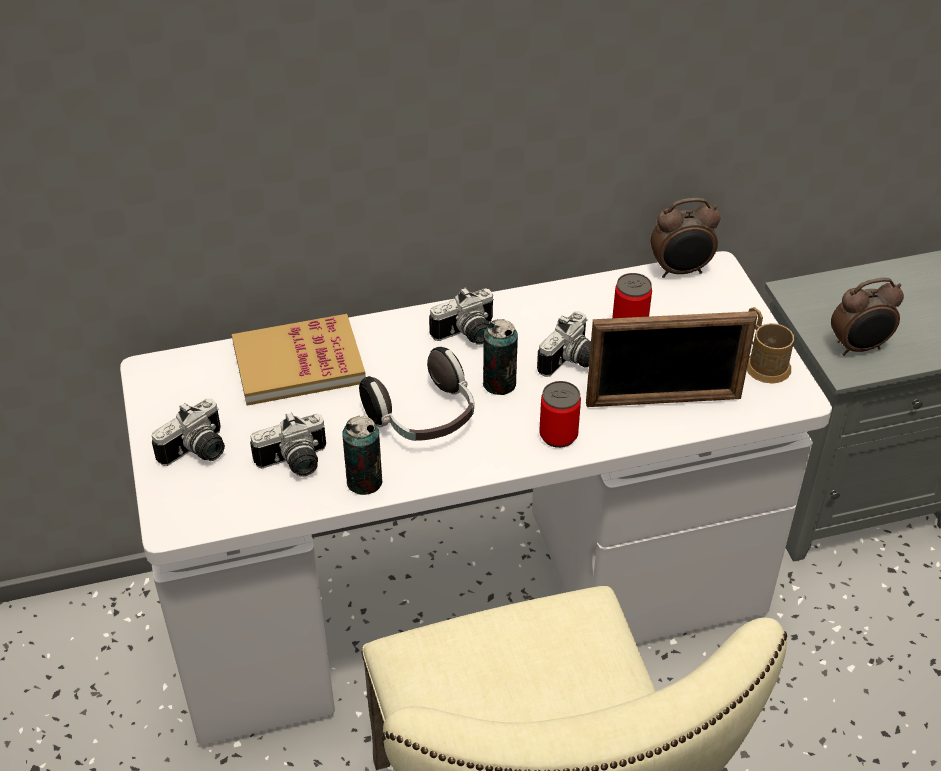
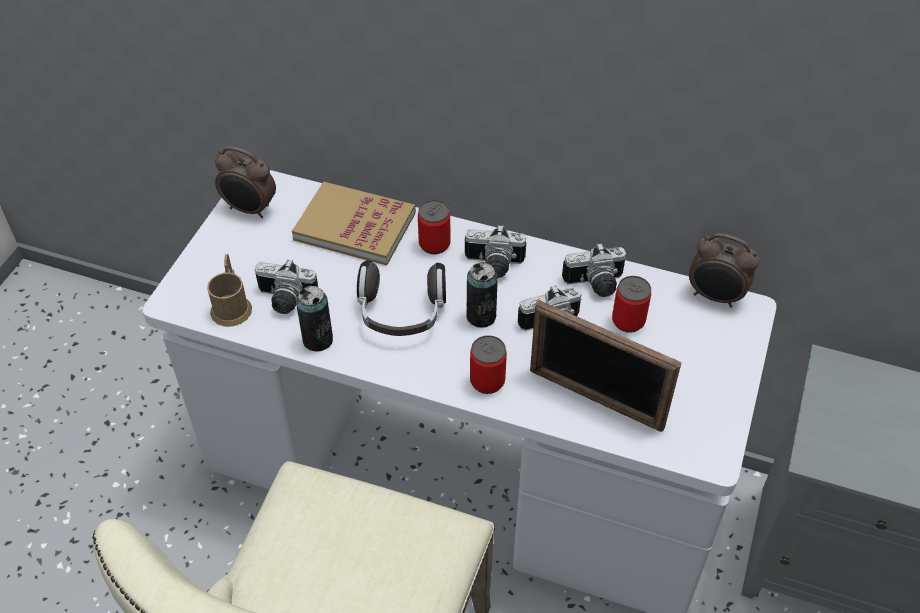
camera: 35 degrees right, 5 degrees up
camera [152,398,225,466] -> camera moved to [562,243,626,297]
brown mug [747,307,794,384] -> brown mug moved to [207,254,252,327]
alarm clock [831,278,904,356] -> alarm clock moved to [215,147,276,218]
none -> can [418,200,451,254]

